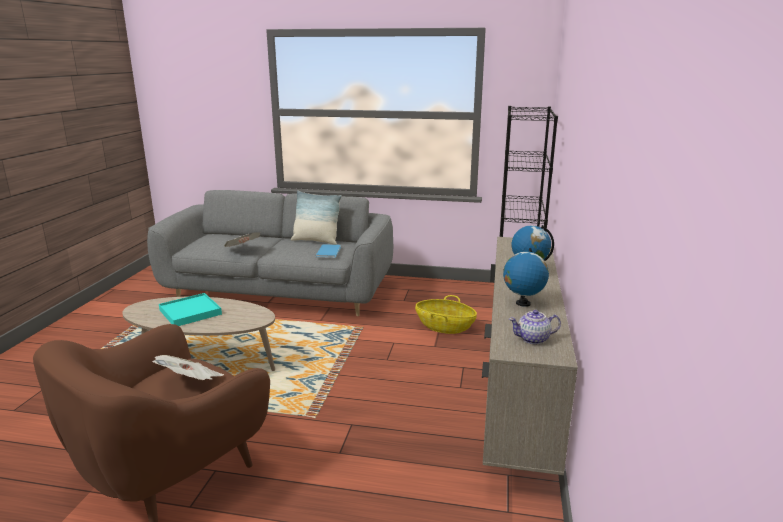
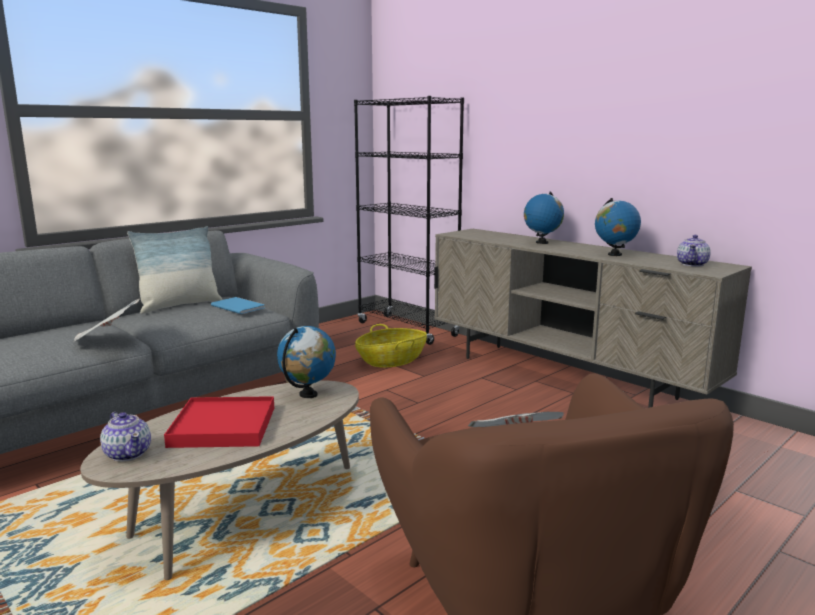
camera: 55 degrees left, 5 degrees down
turquoise tray [159,293,222,326] -> red tray [164,396,274,448]
none -> teapot [100,412,151,461]
none -> globe [277,326,336,398]

